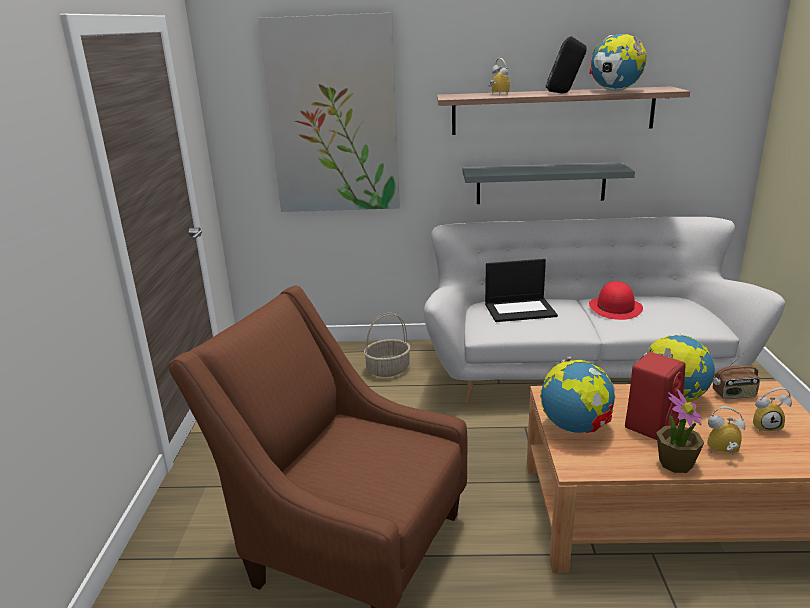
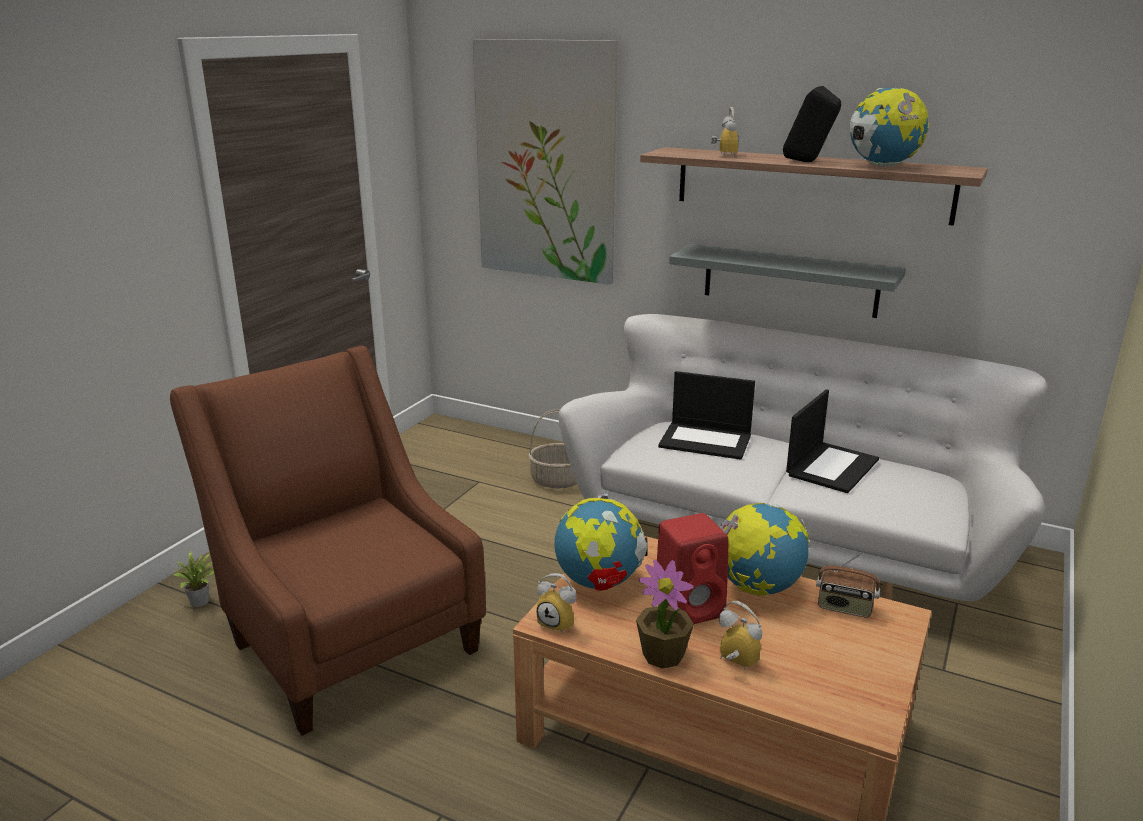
camera: 25 degrees right, 0 degrees up
red hat [589,281,643,320] -> laptop [786,389,879,493]
alarm clock [753,387,792,432] -> alarm clock moved to [536,573,577,634]
none -> potted plant [173,552,214,607]

